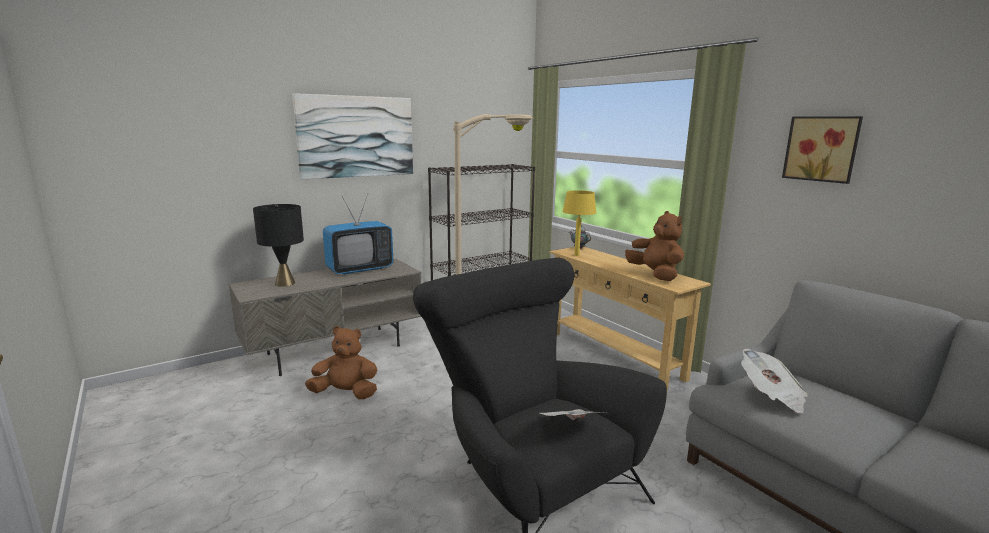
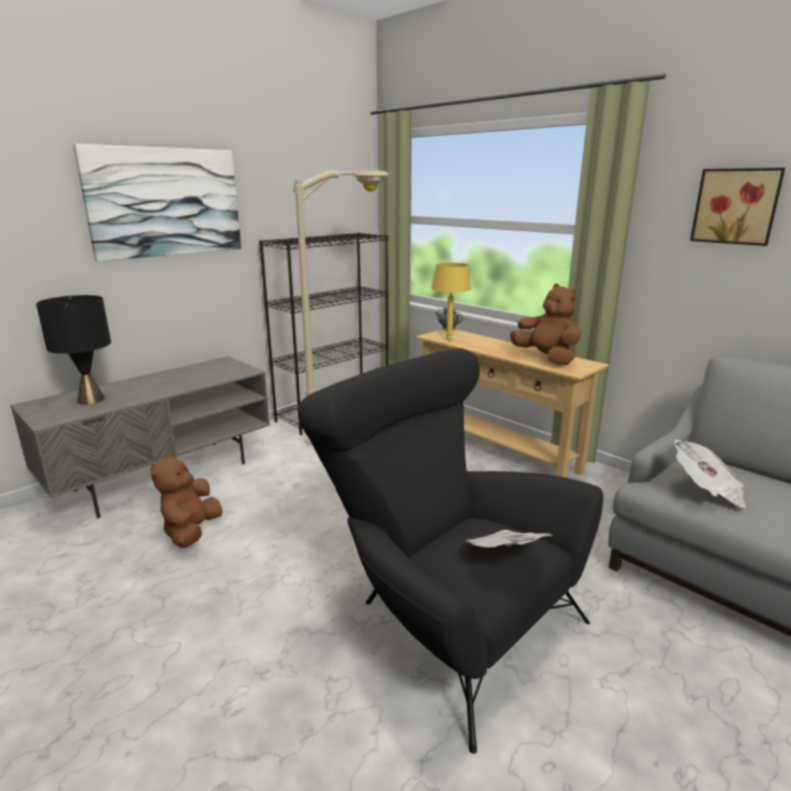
camera: 10 degrees left, 5 degrees up
brown plush toy [305,326,377,399] -> brown plush toy turned 75 degrees counterclockwise [150,453,223,548]
television [323,193,393,275] -> none

